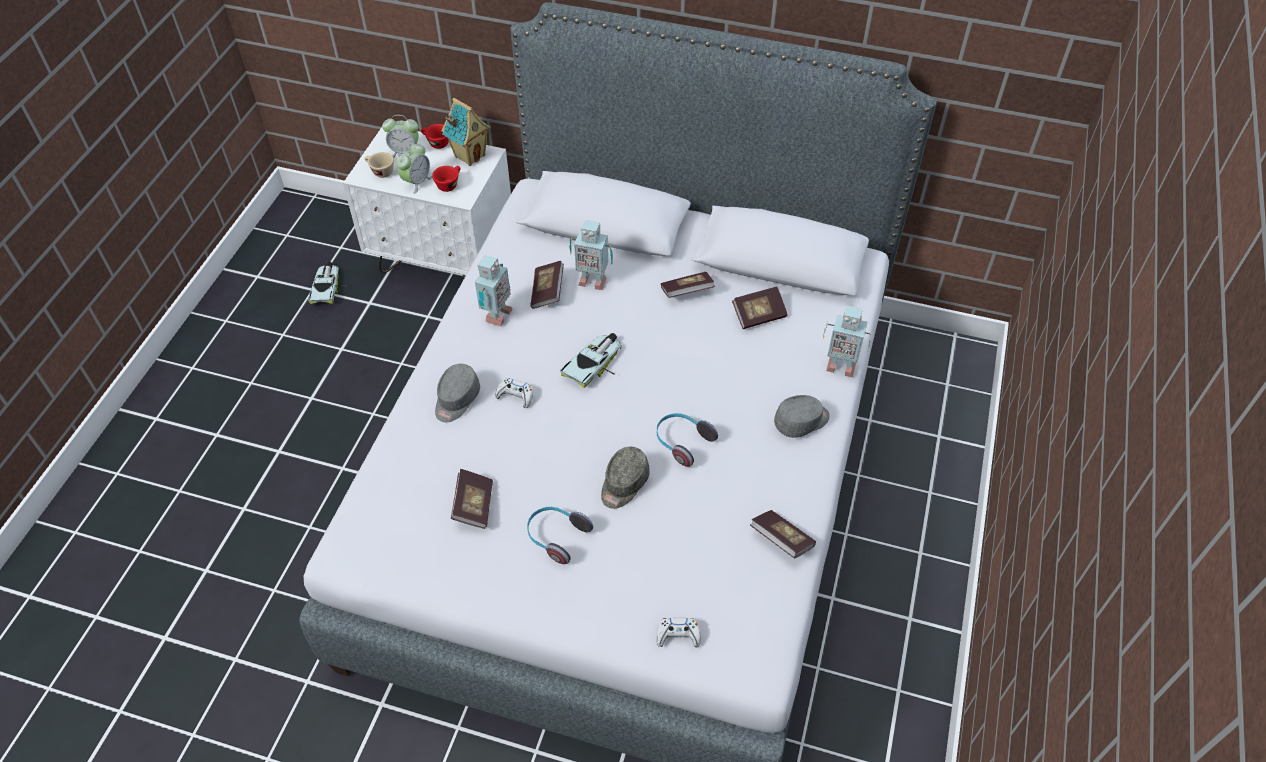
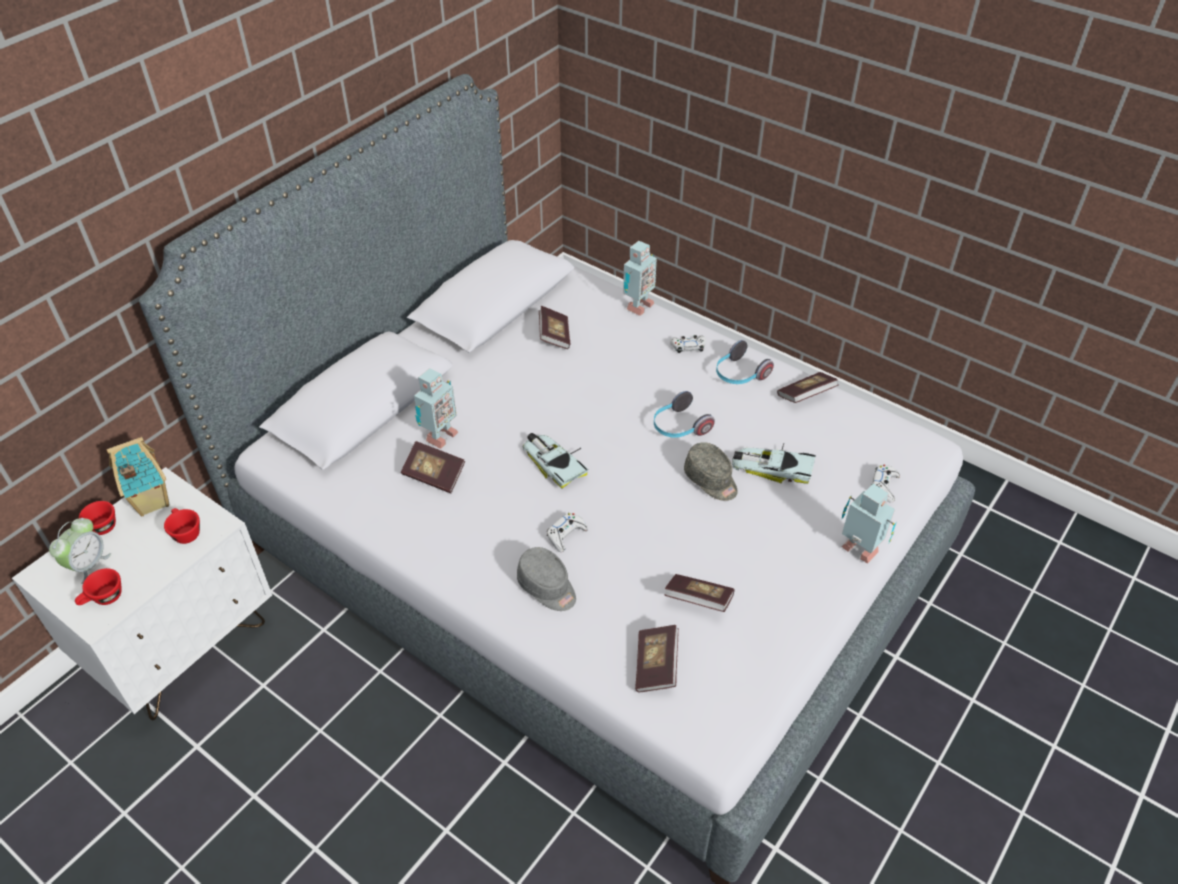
camera: 70 degrees left, 5 degrees down
toy car [308,261,348,304] -> toy car moved to [732,443,816,484]
beige cup [365,152,394,178] -> red cup [75,568,122,605]
alarm clock [396,143,432,194] -> none
toy robot [475,255,512,327] -> toy robot moved to [841,484,897,563]
headphones [527,507,593,564] -> headphones moved to [716,340,774,384]
book [661,272,715,298] -> book moved to [635,625,679,693]
grey cap [774,395,830,438] -> white game controller [670,335,706,353]

